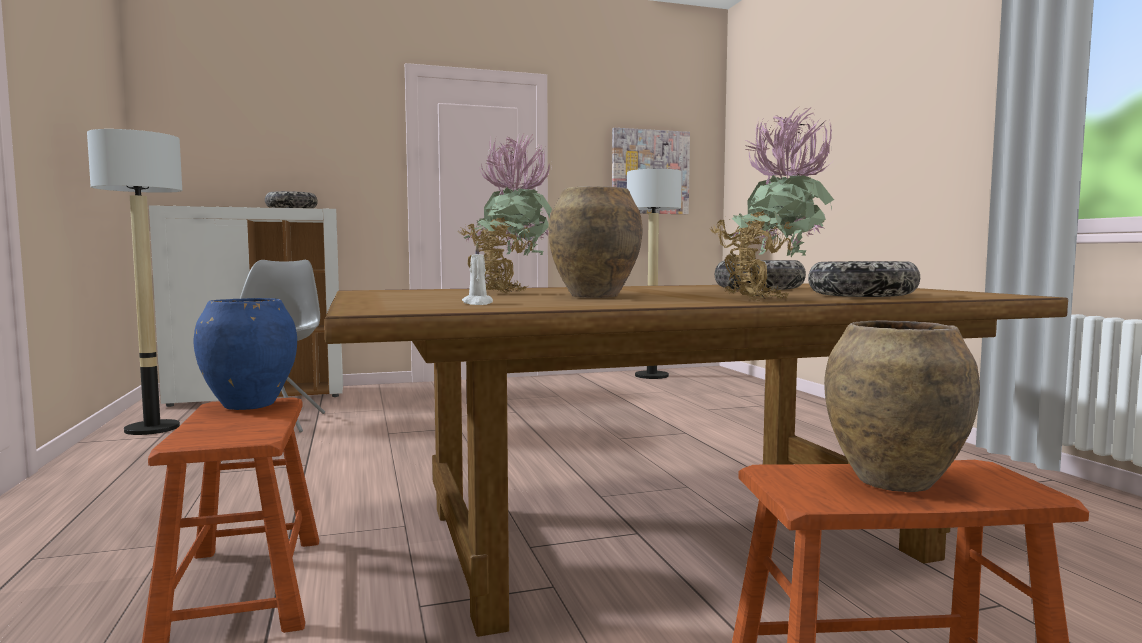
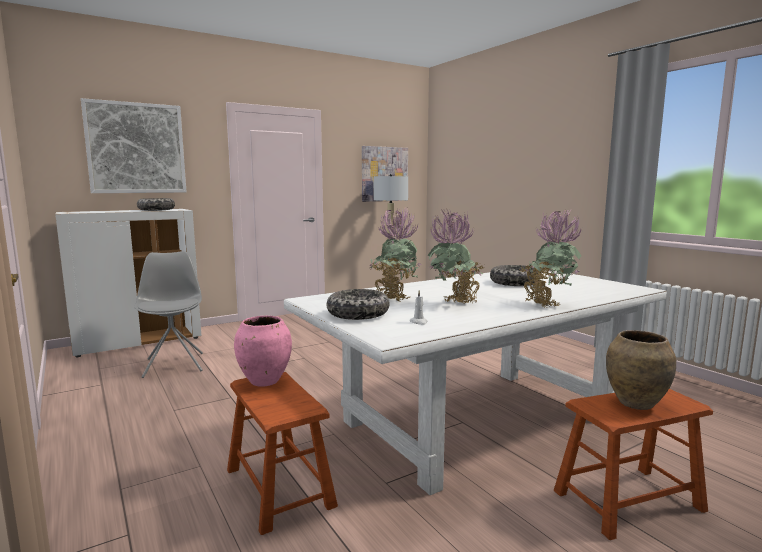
camera: 15 degrees left, 5 degrees up
floor lamp [87,129,182,435] -> none
blue vase [194,298,297,410] -> pink vase [234,316,292,387]
brown dining table [324,283,1068,637] -> white dining table [284,271,667,495]
brown vase [548,186,642,298] -> potted plant [428,208,485,304]
bowl [808,261,920,297] -> bowl moved to [327,289,390,320]
none -> picture [81,98,186,193]

